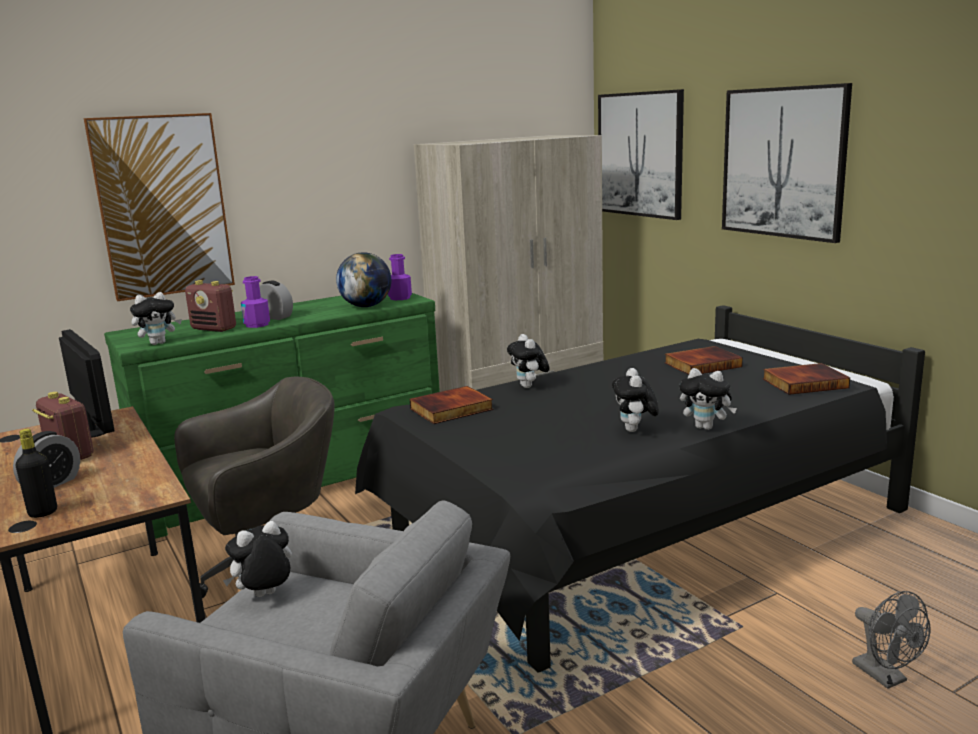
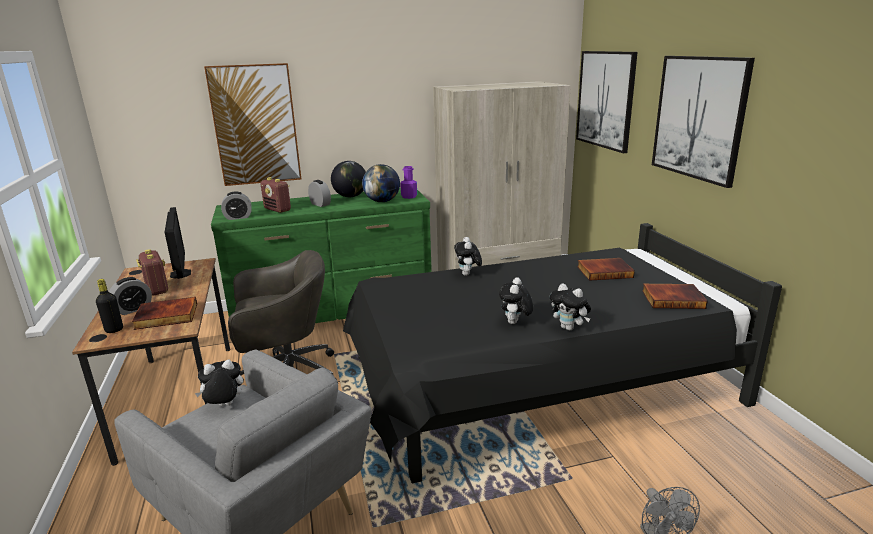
camera: 15 degrees right, 5 degrees up
plush toy [130,292,182,345] -> alarm clock [221,191,252,220]
purple bottle [241,276,270,328] -> none
book [410,386,494,424] -> book moved to [132,297,197,330]
none -> globe [331,161,366,197]

